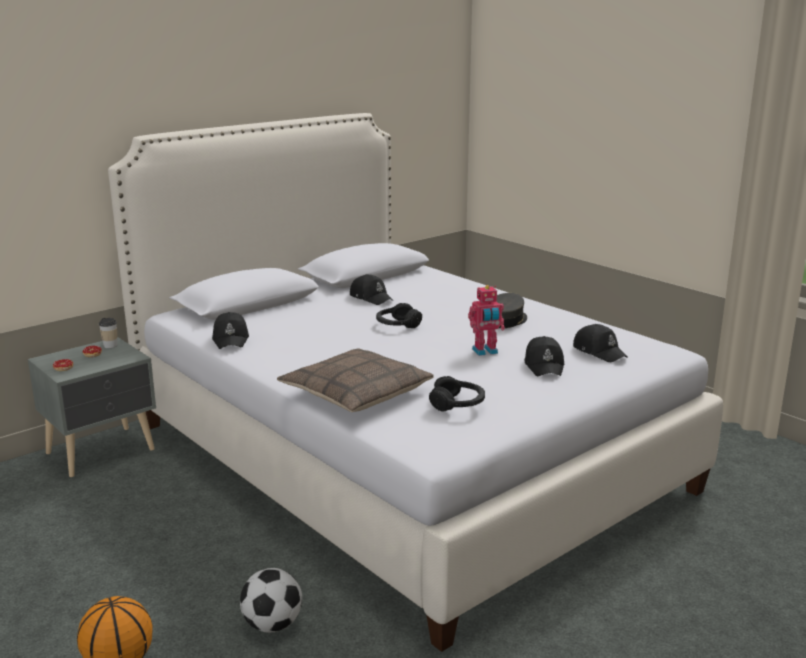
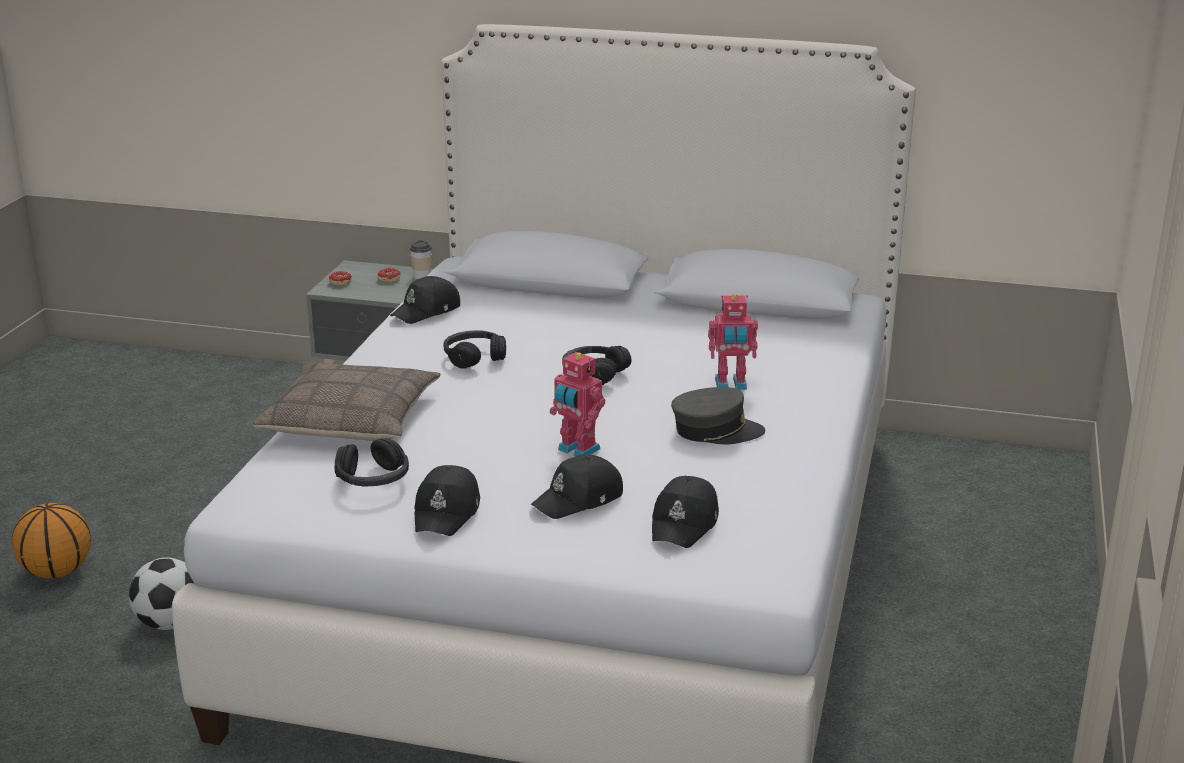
camera: 55 degrees right, 5 degrees up
black cap [350,274,393,305] -> black cap moved to [414,465,480,536]
none -> black headphones [443,330,506,369]
none -> toy robot [708,294,758,390]

